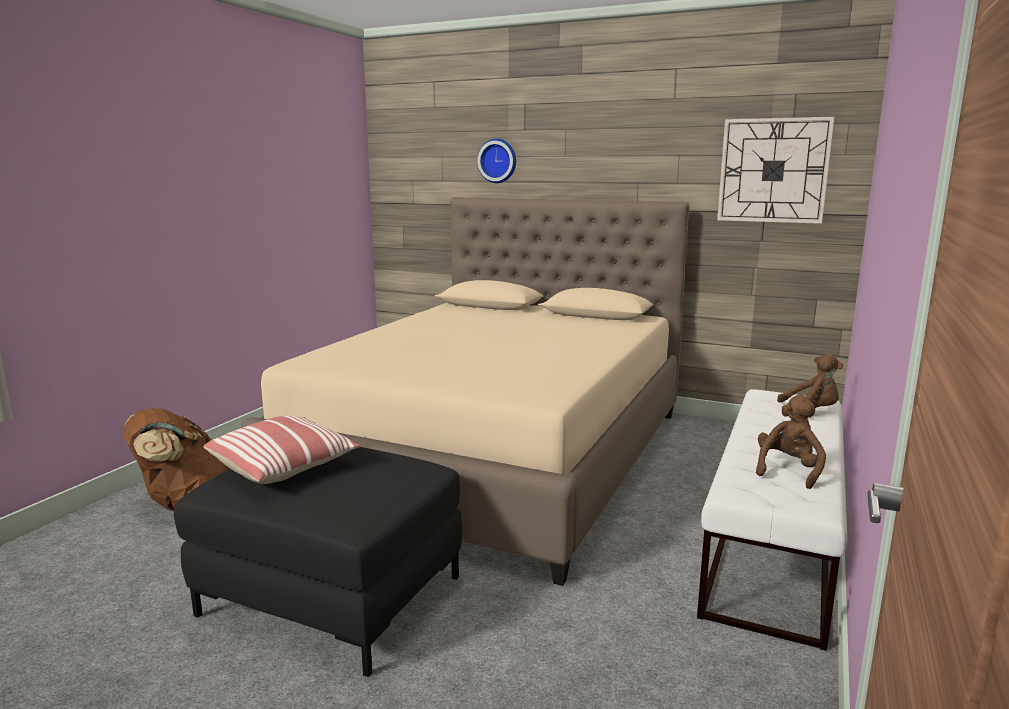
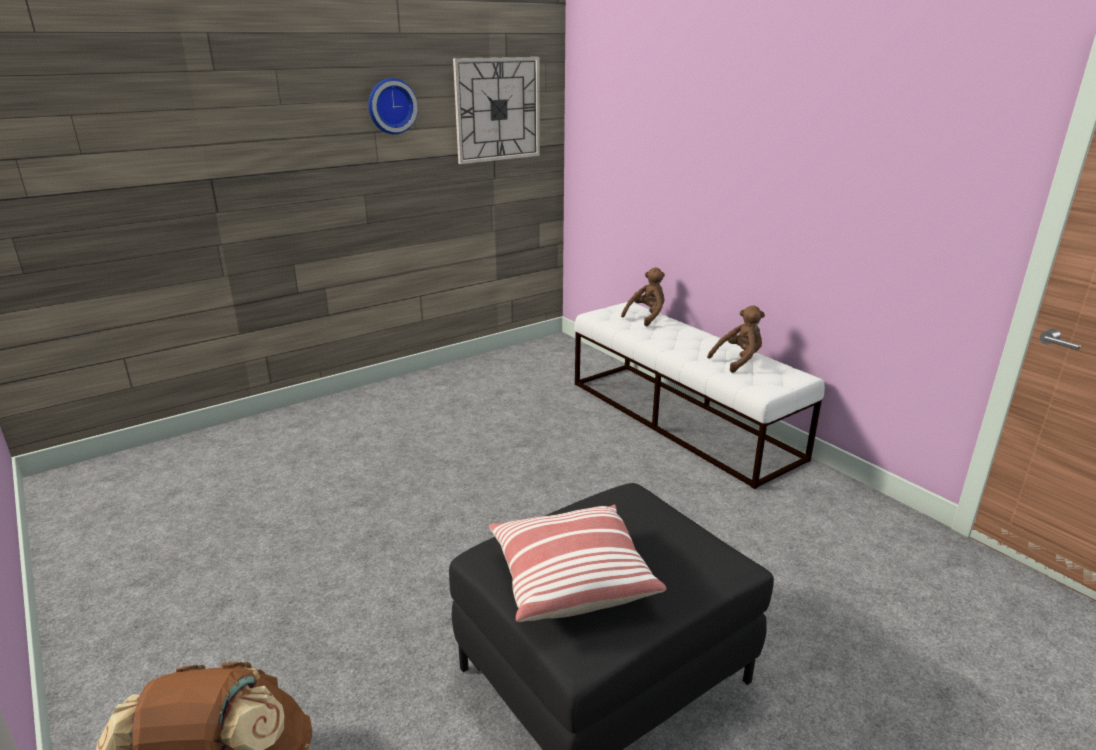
camera: 60 degrees left, 10 degrees up
beige bed [241,197,690,586] -> none
wall clock [477,139,516,183] -> wall clock moved to [368,78,418,134]
brown plush toy [756,395,826,489] -> brown plush toy turned 90 degrees clockwise [707,305,765,373]

